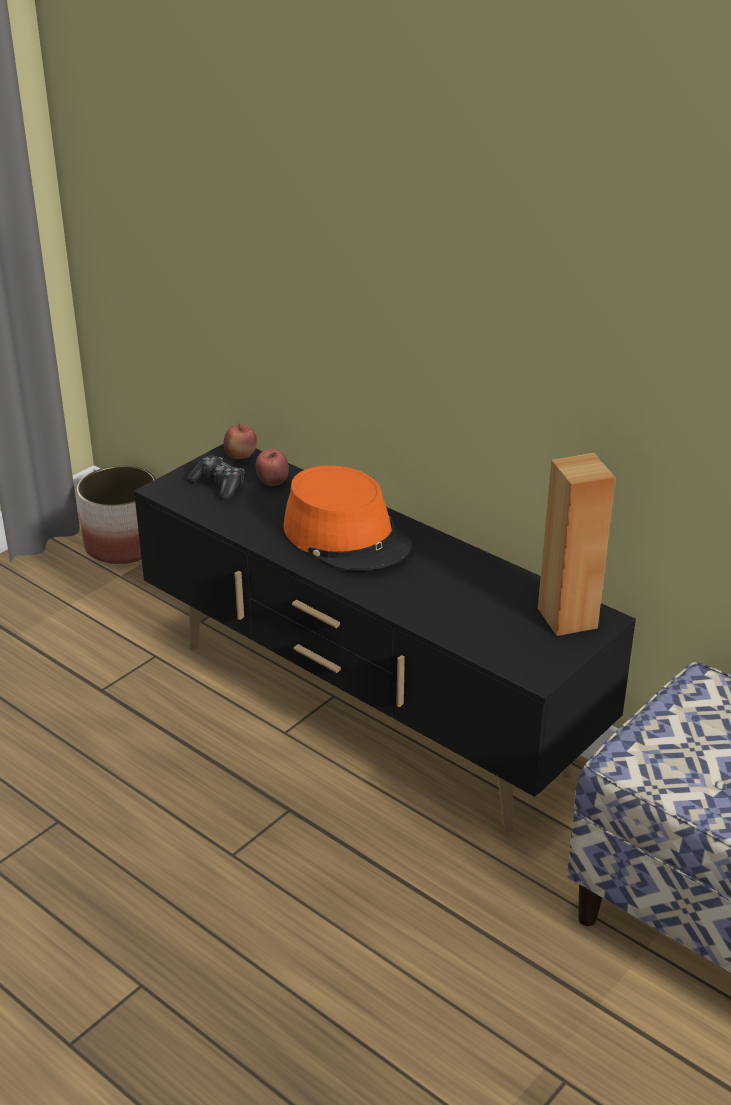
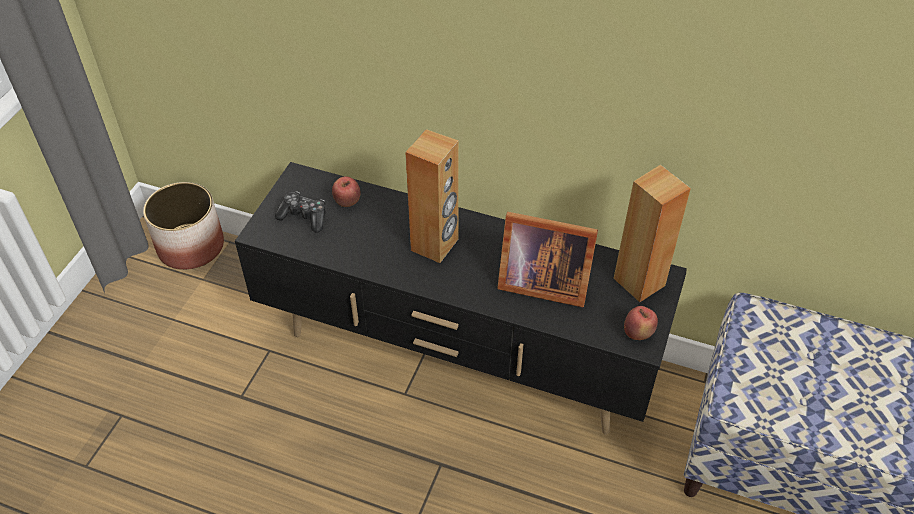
camera: 20 degrees left, 15 degrees up
apple [223,423,257,459] -> apple moved to [624,306,658,340]
orange hat [283,465,412,571] -> brown speaker [405,129,459,263]
none -> picture frame [497,212,598,307]

